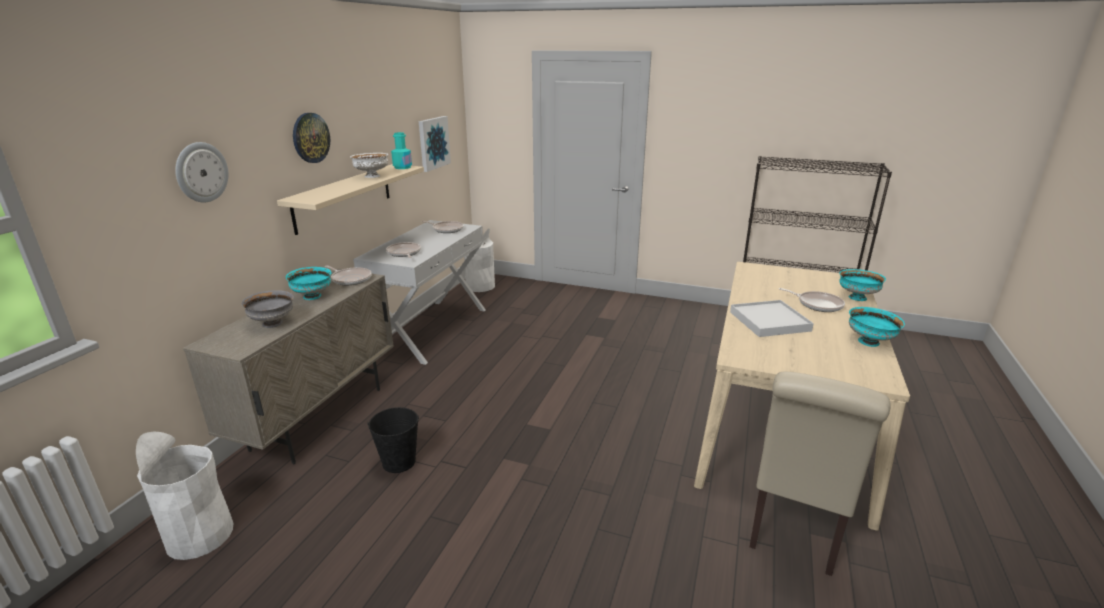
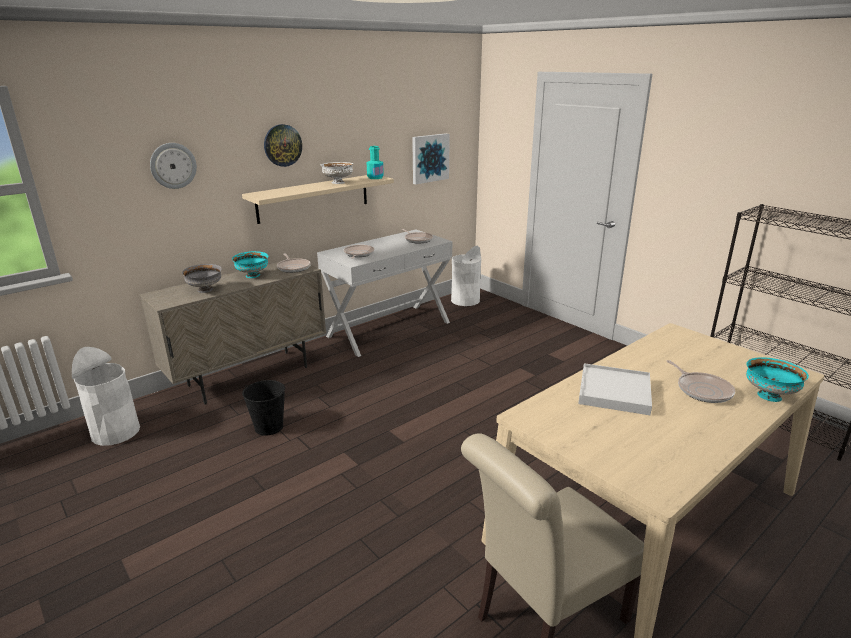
camera: 30 degrees right, 0 degrees up
turquoise bowl [849,307,905,347] -> none

